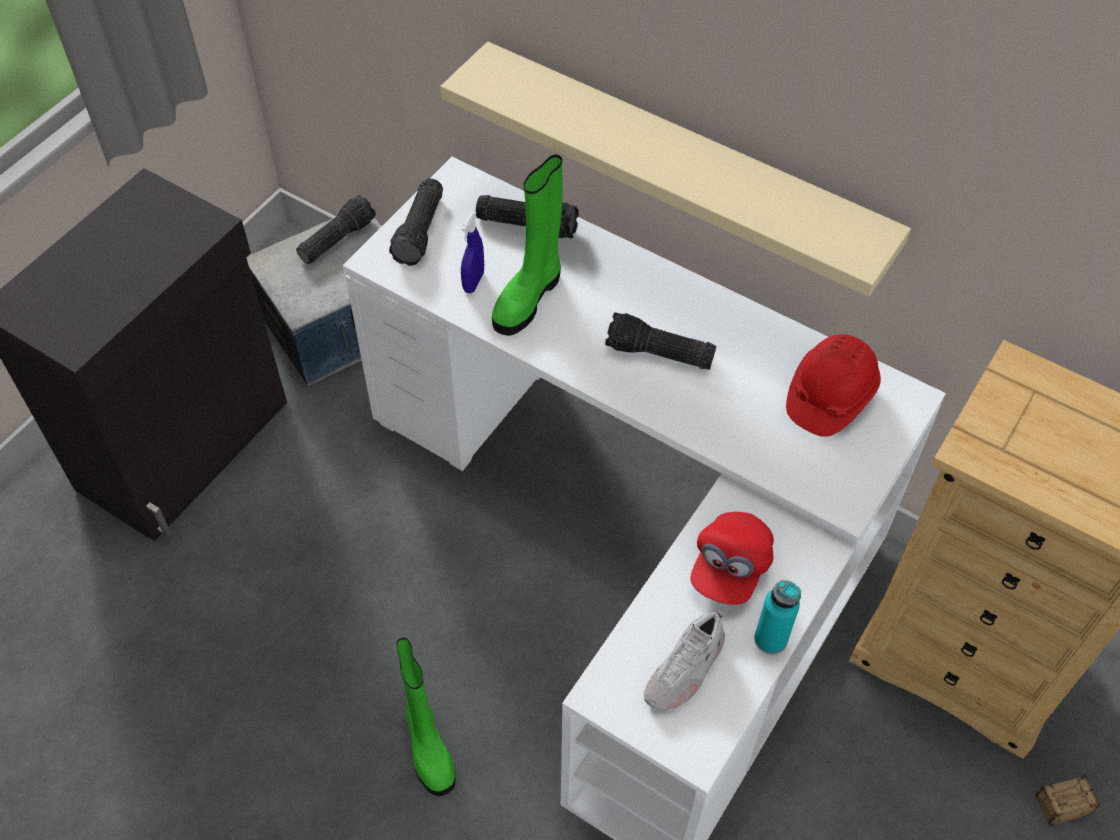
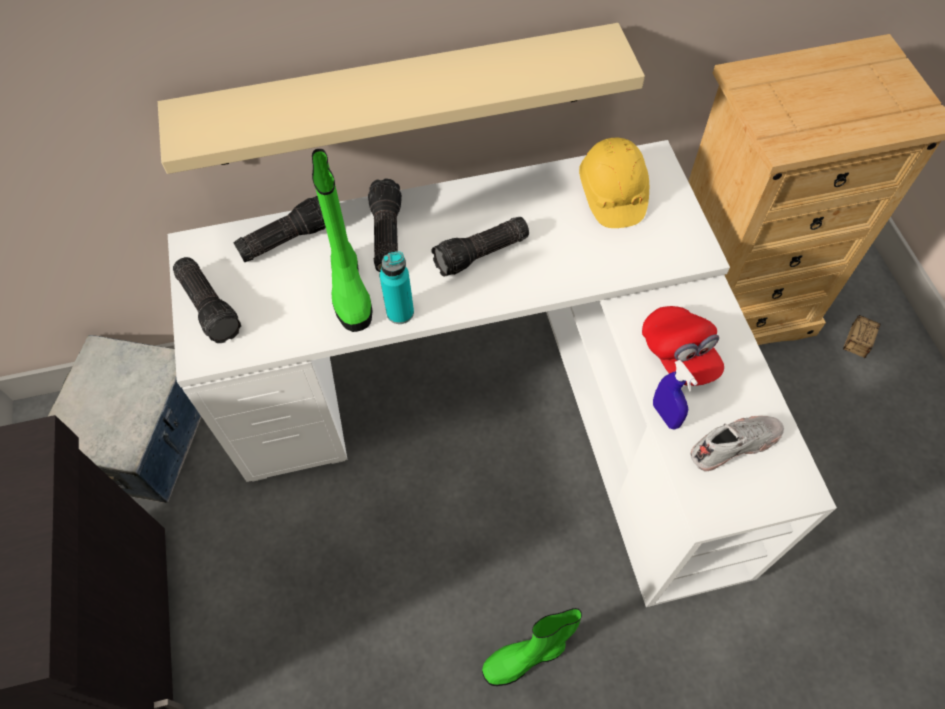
camera: 45 degrees left, 5 degrees up
flashlight [296,195,376,264] -> flashlight moved to [368,178,402,272]
green boot [396,638,456,796] -> green boot turned 135 degrees clockwise [482,608,582,686]
blue spray bottle [461,212,484,293] -> blue spray bottle moved to [653,360,697,430]
white shoe [644,611,725,710] -> white shoe turned 105 degrees counterclockwise [690,416,784,472]
turquoise bottle [755,580,801,654] -> turquoise bottle moved to [380,251,414,324]
red hard hat [786,334,881,437] -> yellow hard hat [579,138,649,228]

